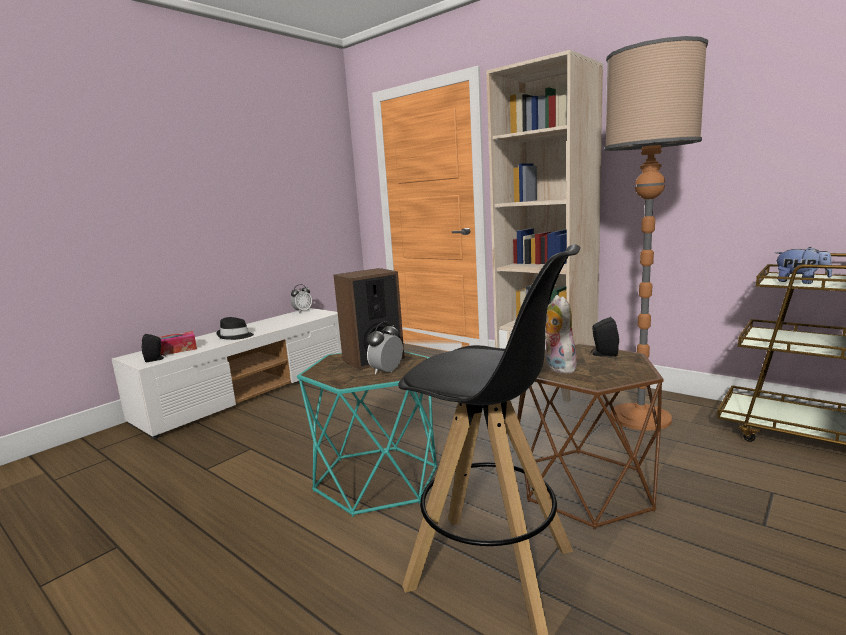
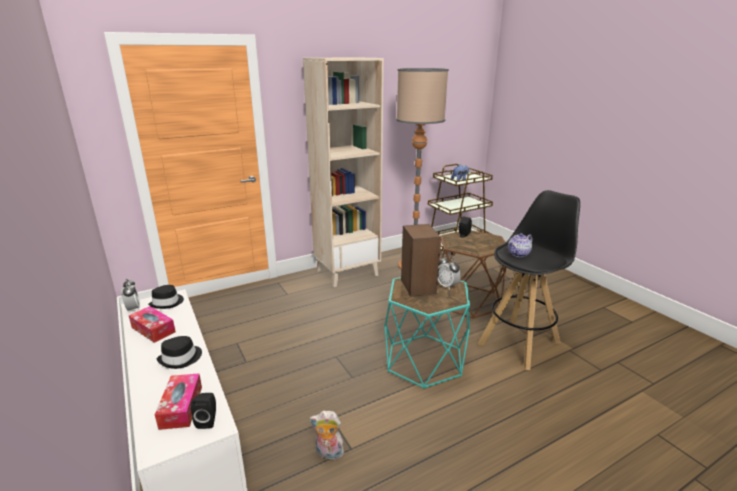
camera: 70 degrees left, 10 degrees up
plush toy [545,295,577,373] -> plush toy moved to [309,411,344,460]
none -> tissue box [129,306,176,343]
none -> black hat [148,285,184,309]
none -> teapot [508,233,532,257]

